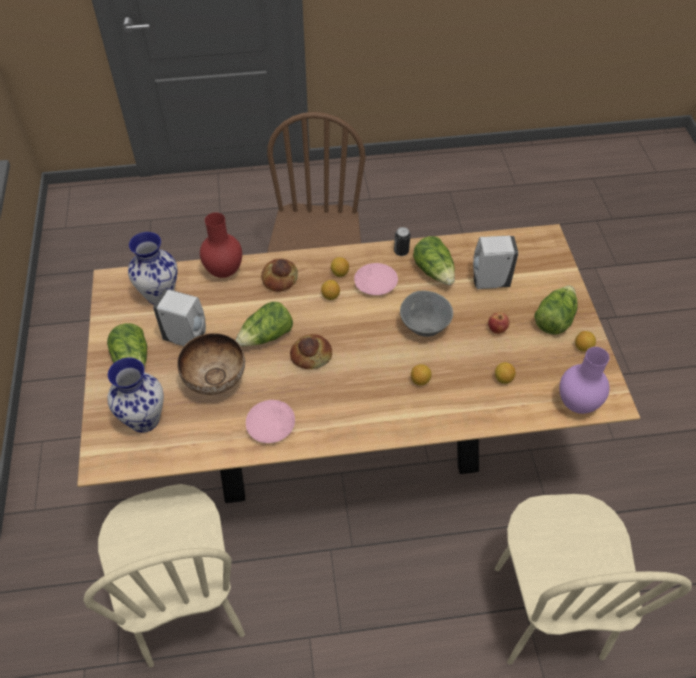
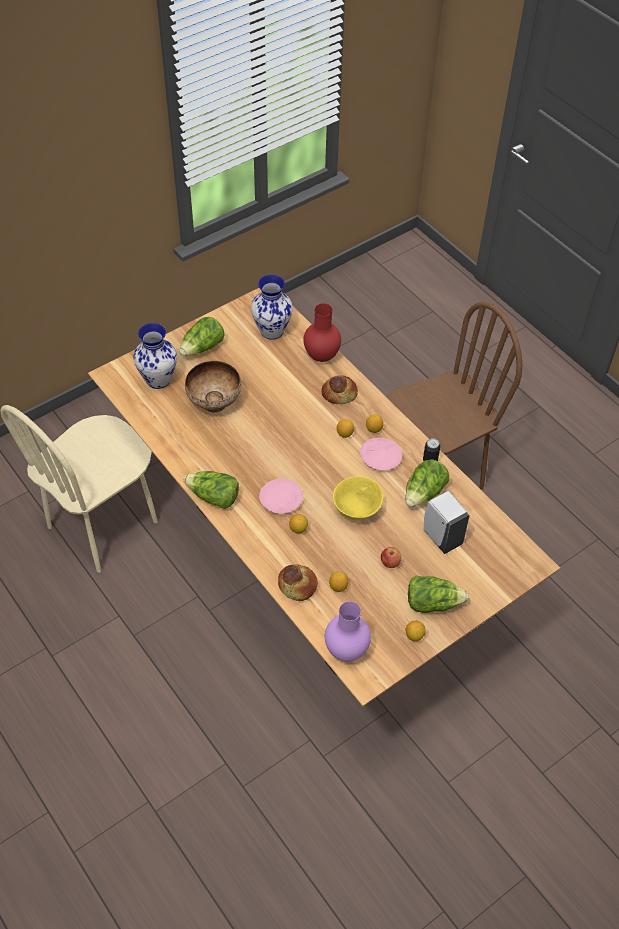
camera: 60 degrees right, 0 degrees up
white soap dispenser [153,289,206,346] -> none
lettuce [236,302,293,346] -> lettuce moved to [184,471,239,509]
pink plate [246,400,295,443] -> pink plate moved to [259,479,303,514]
bread [290,334,332,369] -> bread moved to [278,564,318,601]
grey bowl [400,290,453,337] -> yellow bowl [333,476,383,520]
beige chair [495,494,692,665] -> none

